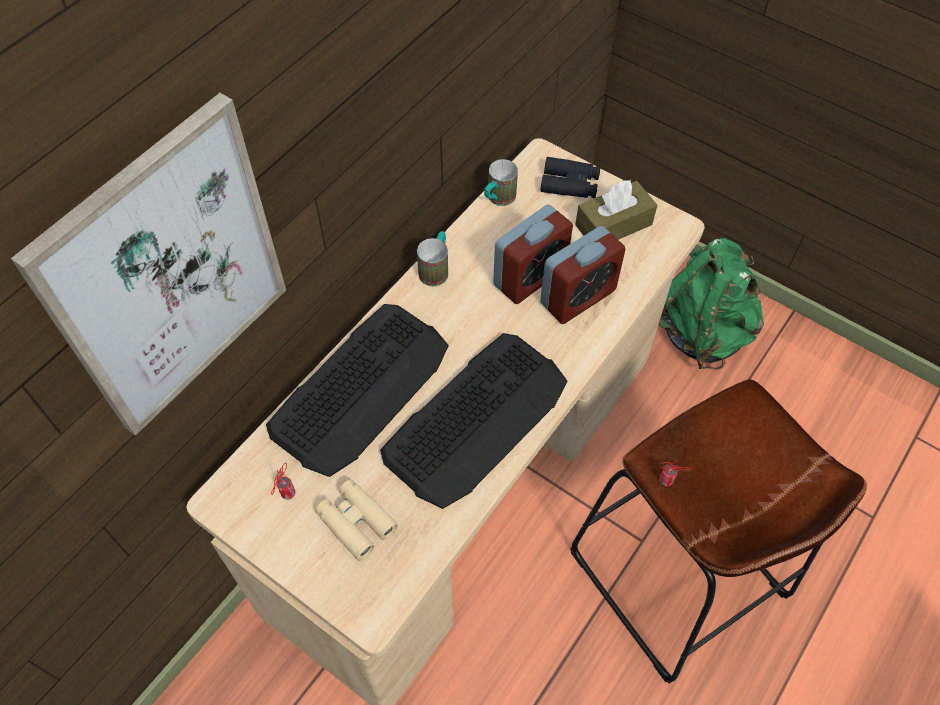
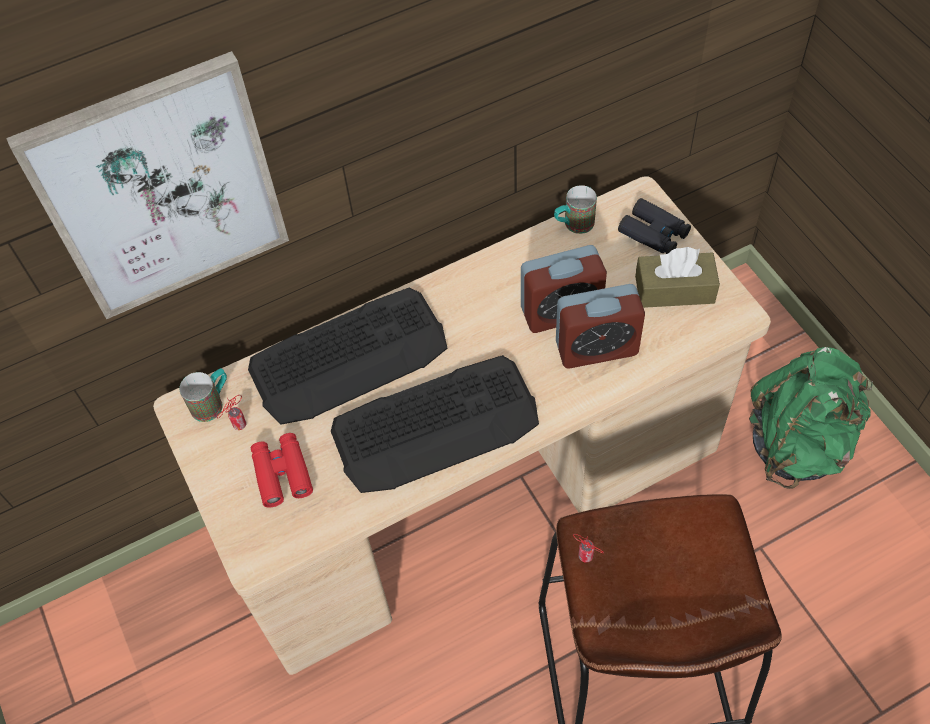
camera: 30 degrees right, 0 degrees up
beige binoculars [315,479,398,561] -> red binoculars [251,433,313,508]
mug [417,231,448,286] -> mug moved to [179,368,227,422]

